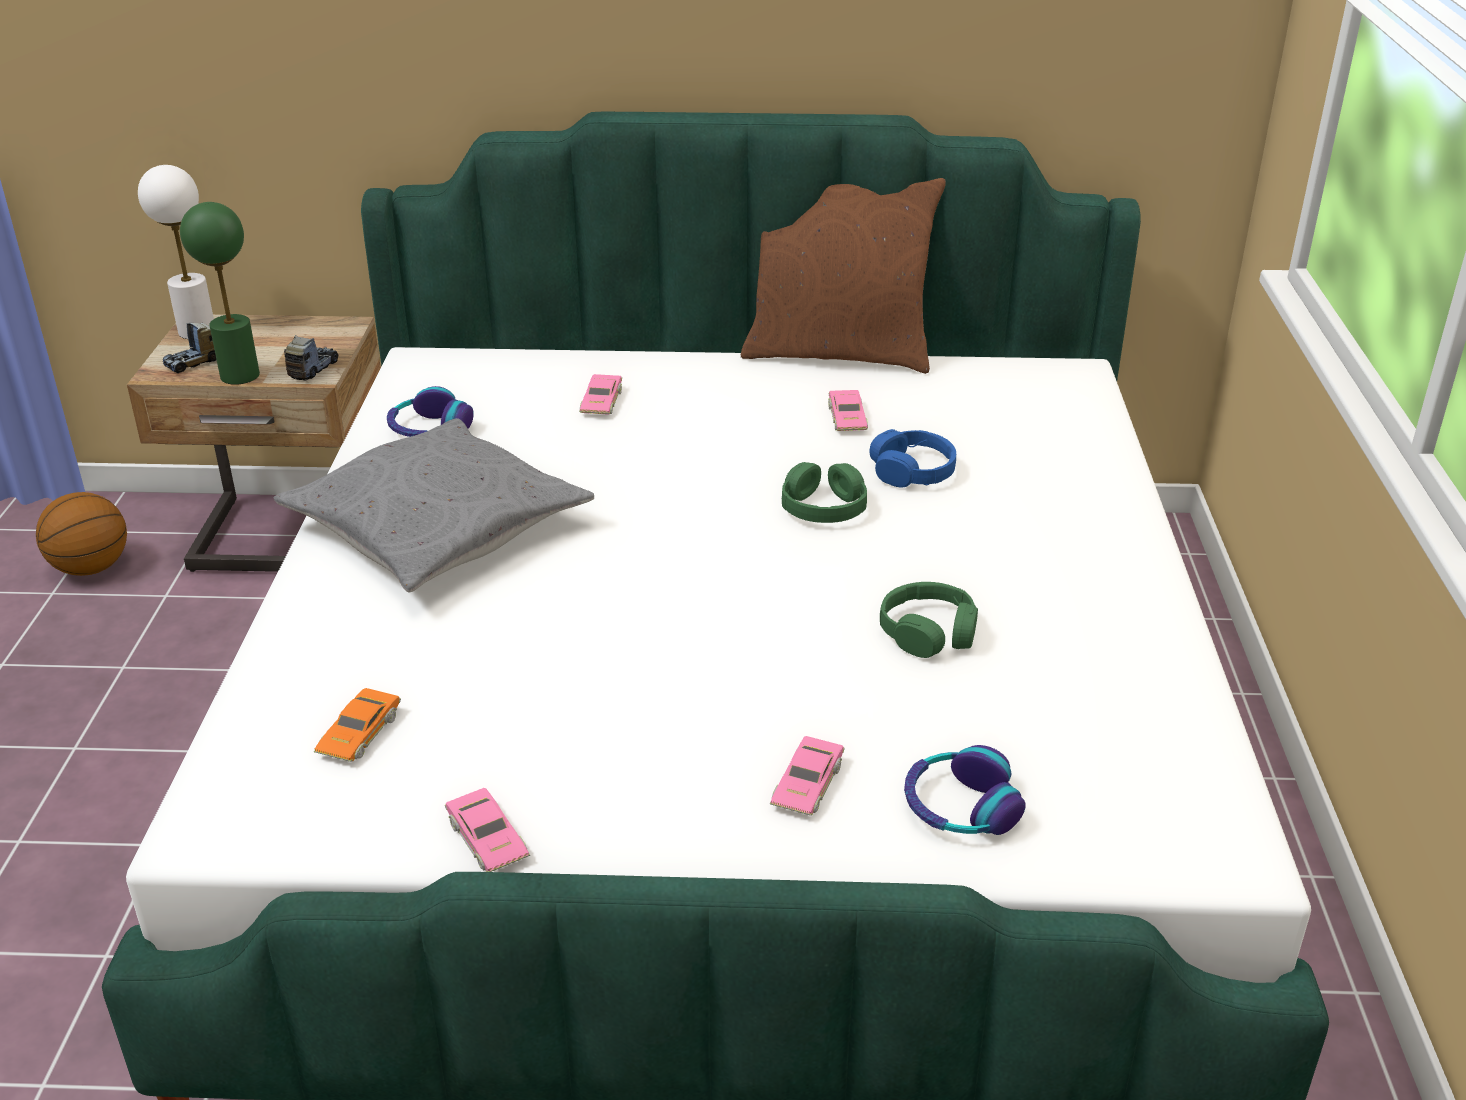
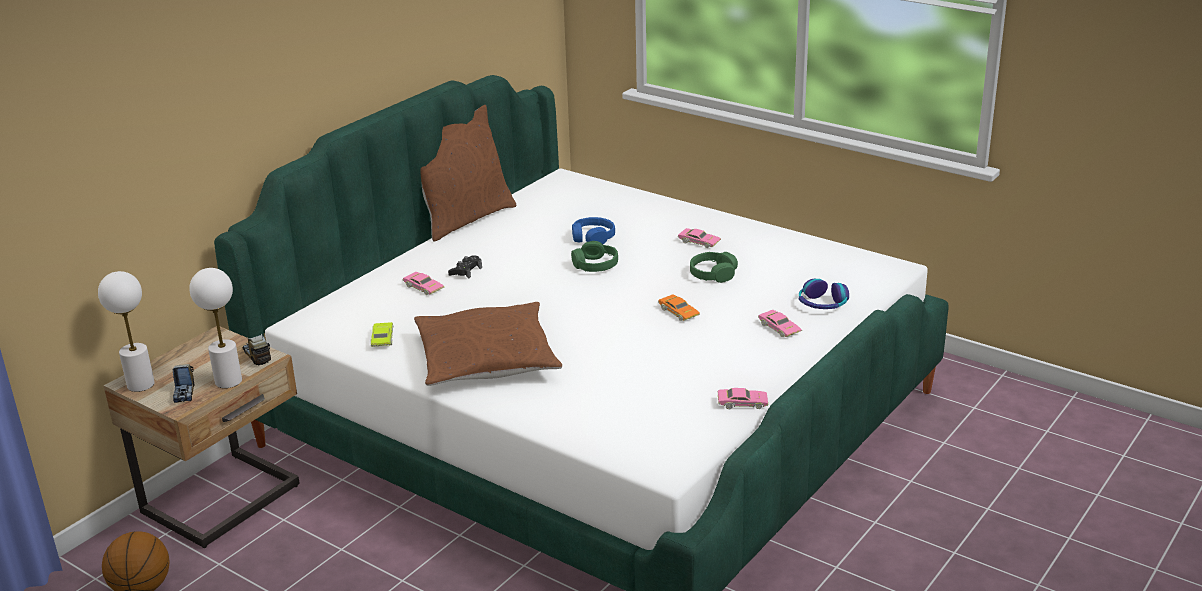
camera: 55 degrees left, 5 degrees down
green table lamp [180,202,260,385] -> white table lamp [189,268,242,388]
grey pillow [274,418,594,593] -> brown pillow [414,302,562,386]
orange toy car [314,688,401,762] -> orange toy car moved to [658,295,700,321]
headphones [387,386,474,437] -> green toy car [371,322,393,347]
pink toy car [828,390,868,431] -> pink toy car moved to [678,228,721,248]
none -> black game controller [448,255,482,279]

